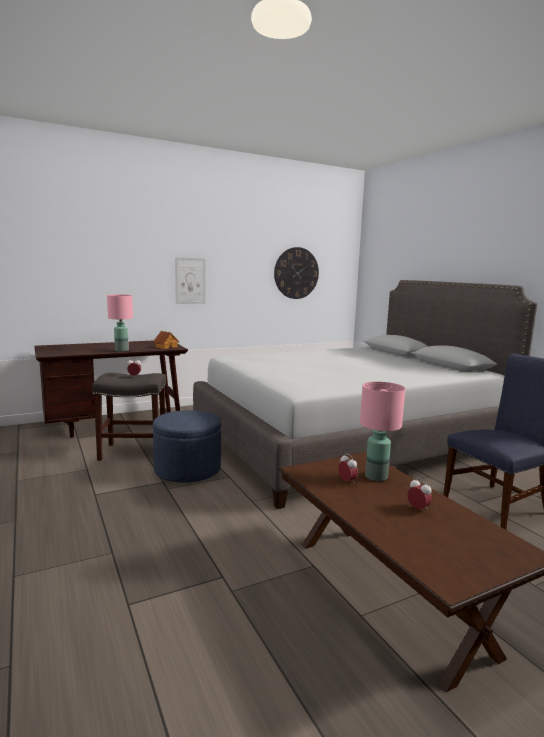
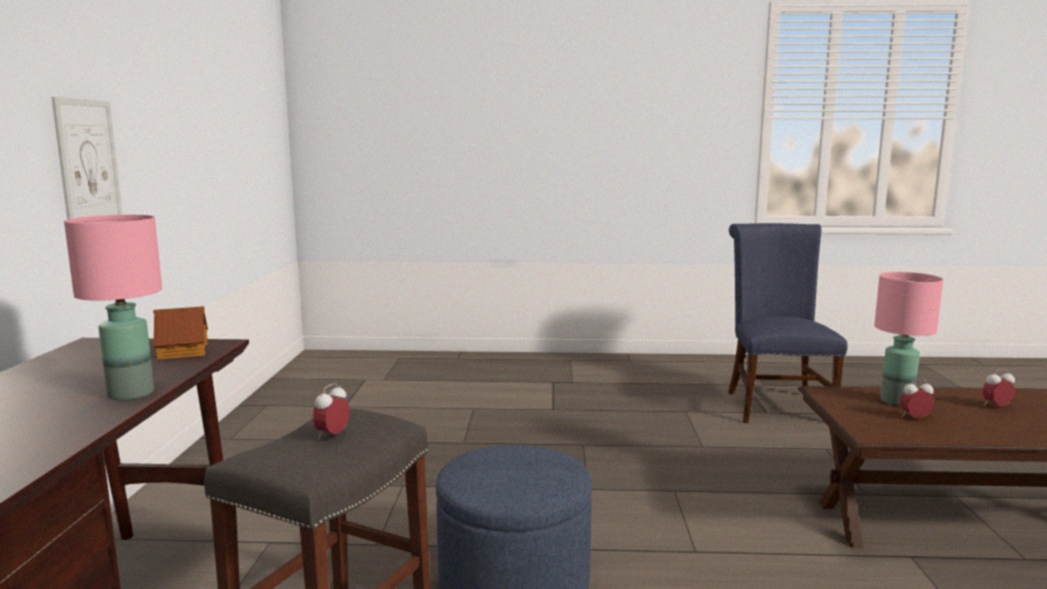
camera: 60 degrees left, 0 degrees up
grey bed [193,280,537,509] -> none
wall clock [274,247,319,299] -> none

